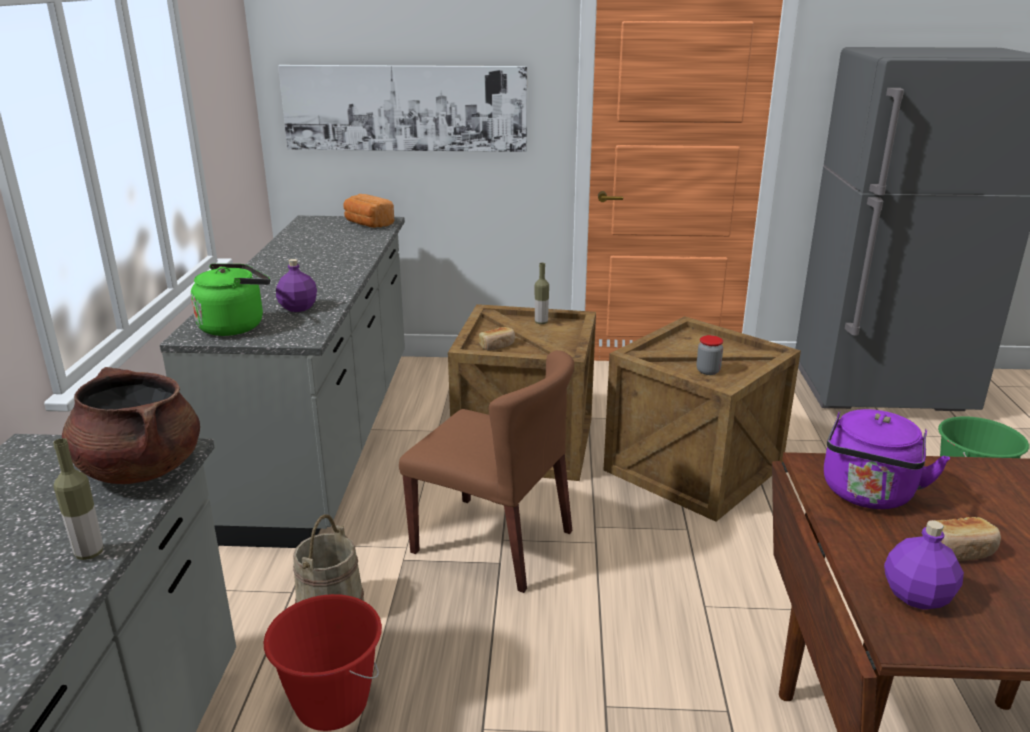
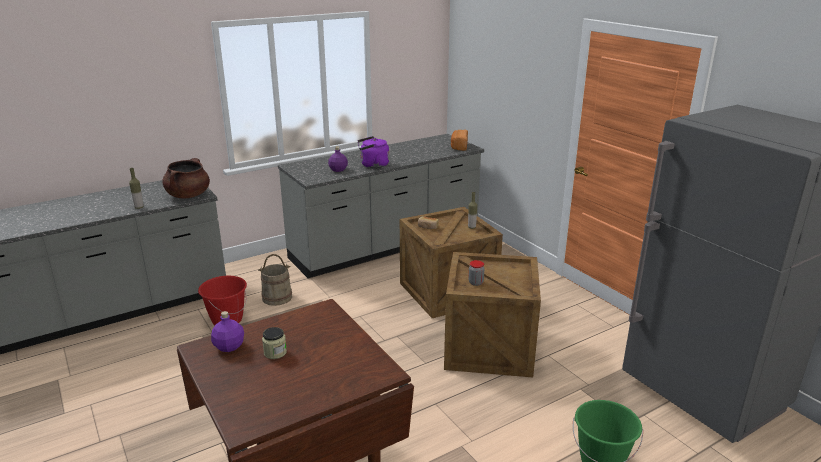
camera: 55 degrees right, 0 degrees up
green kettle [191,263,270,336] -> none
picture [278,65,527,152] -> none
brown chair [399,350,574,593] -> none
purple kettle [824,409,950,509] -> purple kettle moved to [358,136,389,168]
bread [934,517,1001,561] -> jar [262,327,287,359]

